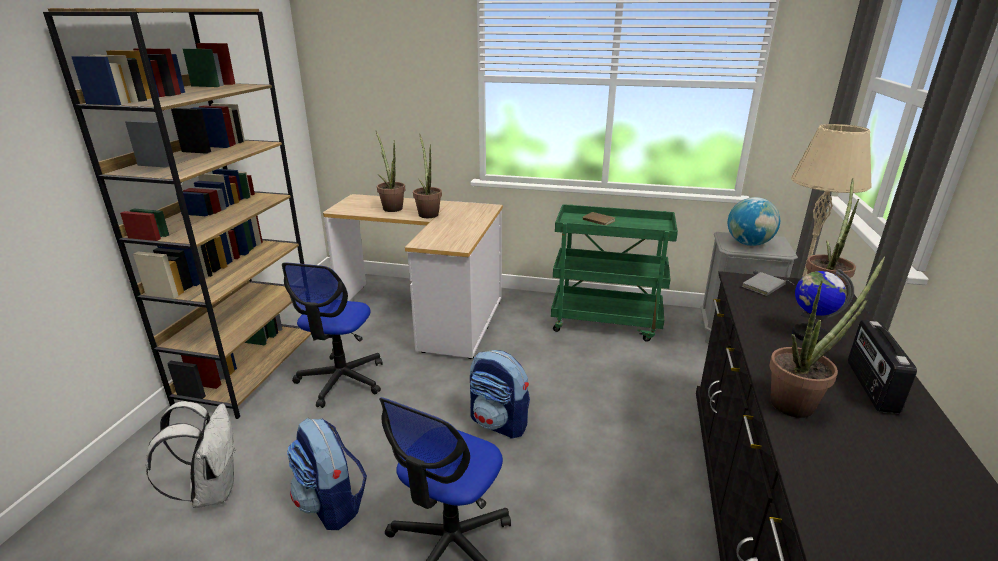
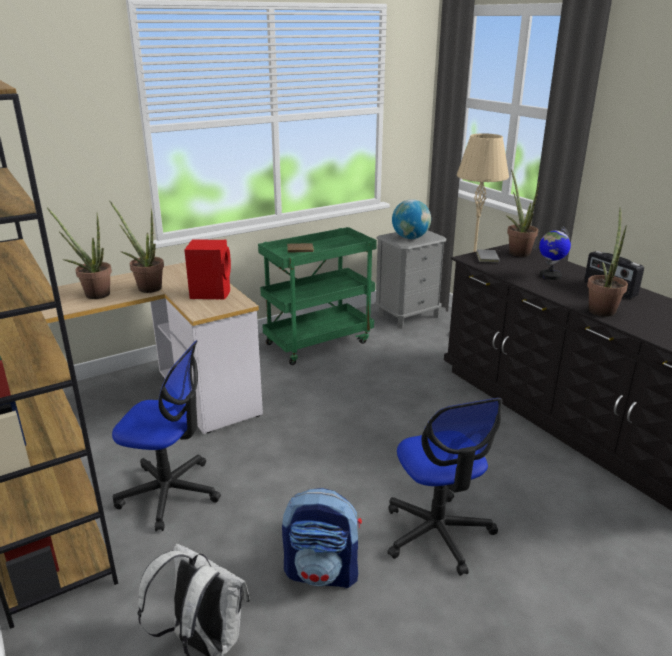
camera: 45 degrees left, 0 degrees up
office chair [282,262,383,408] -> office chair turned 45 degrees counterclockwise [112,340,221,531]
backpack [470,350,530,439] -> none
none -> red speaker [184,239,231,300]

